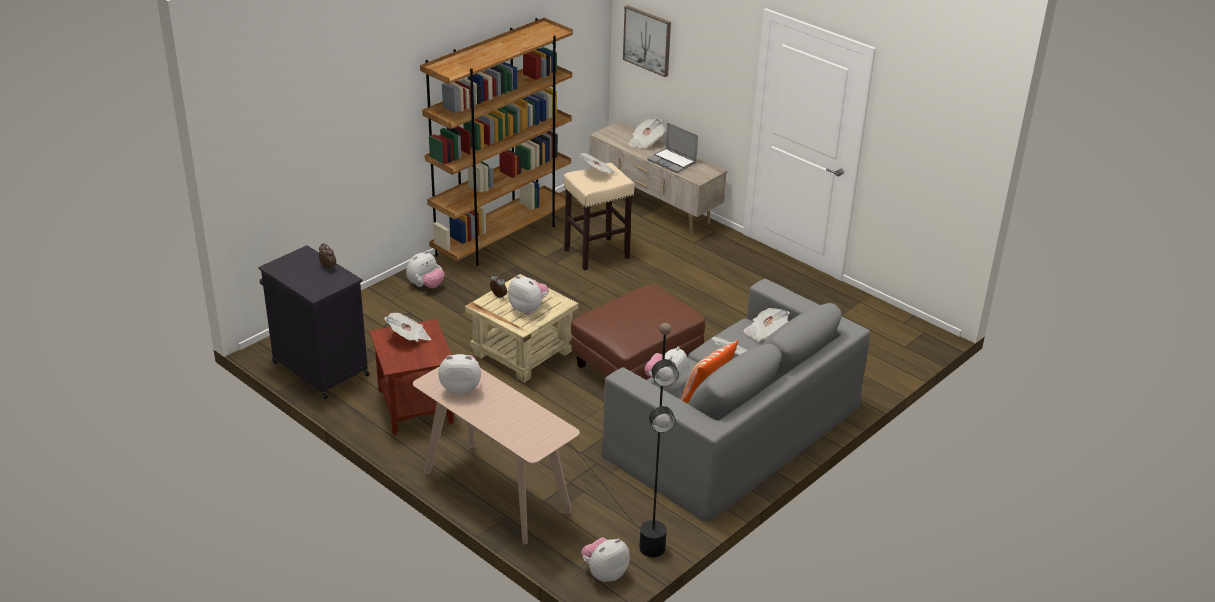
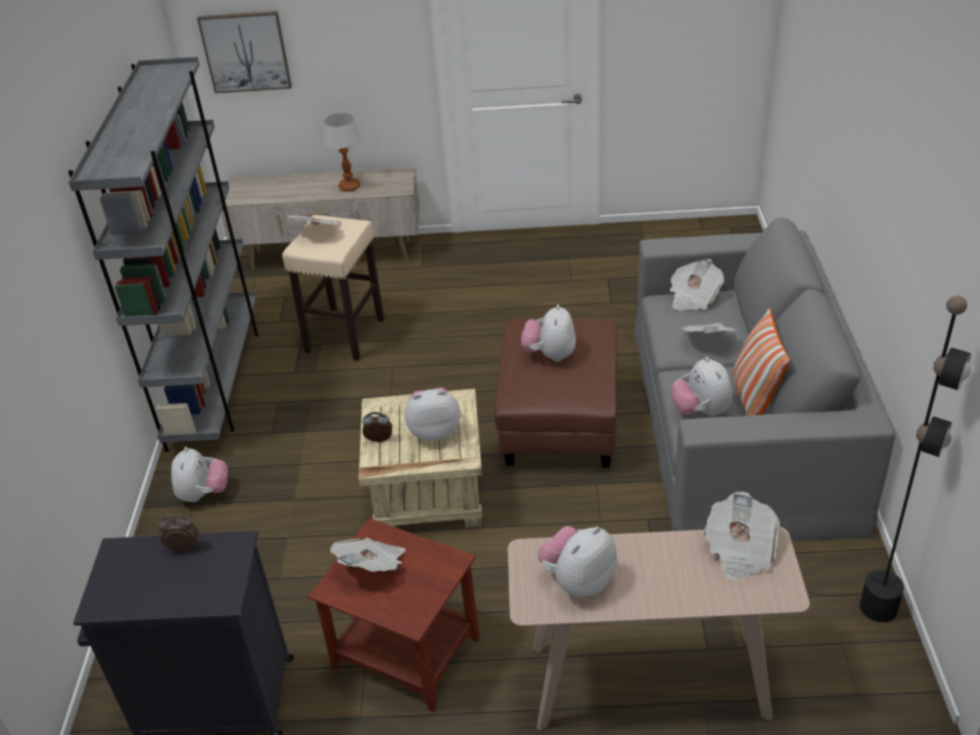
camera: 40 degrees left, 5 degrees up
brown bookcase [420,18,573,266] -> grey bookcase [68,57,258,452]
plush toy [581,537,630,582] -> plush toy moved to [521,304,576,362]
newspaper [628,119,665,149] -> newspaper moved to [704,492,780,580]
laptop [647,122,698,173] -> table lamp [324,113,360,192]

